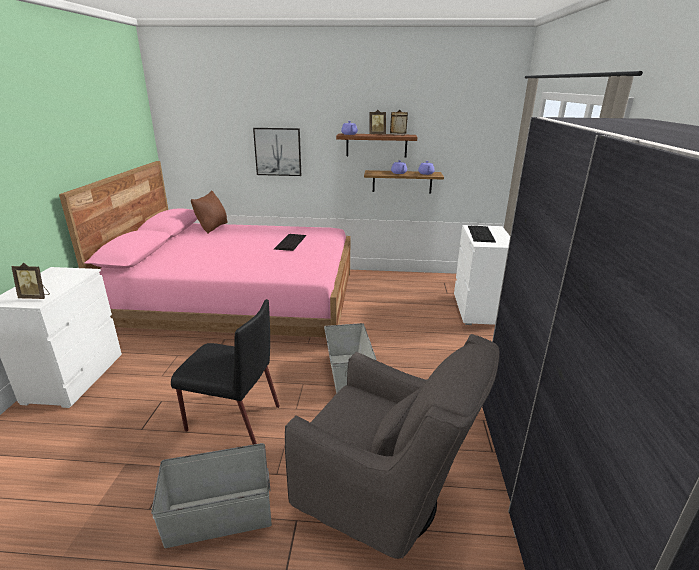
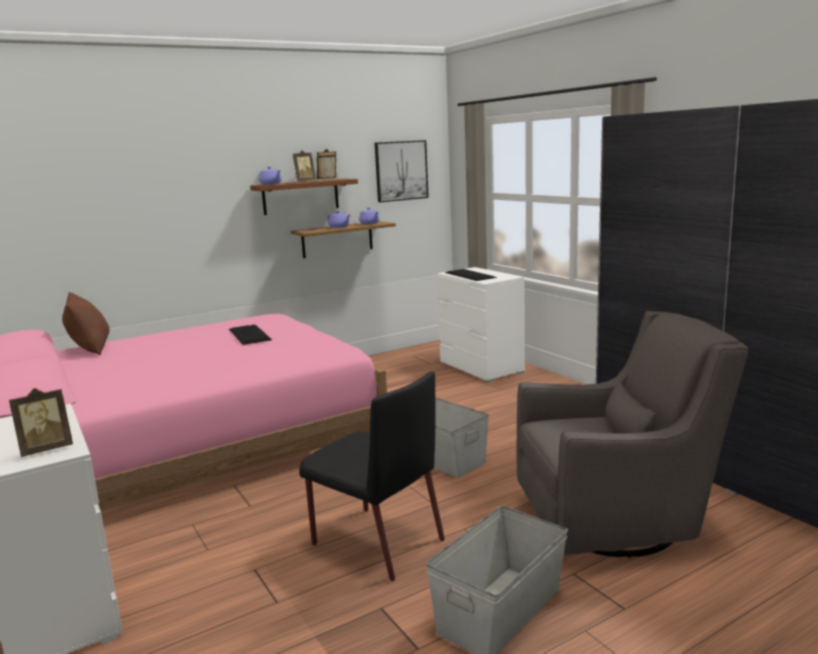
camera: 35 degrees left, 10 degrees down
black chair [171,299,280,445] -> black chair turned 60 degrees clockwise [299,371,445,581]
picture [253,128,301,176] -> picture moved to [375,140,429,202]

